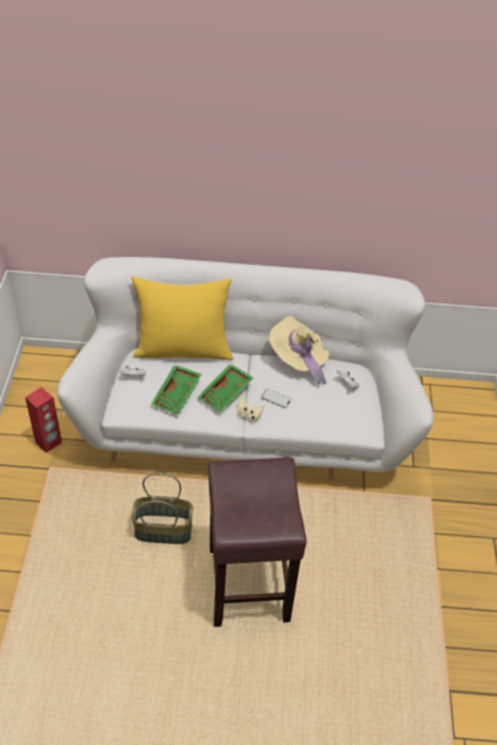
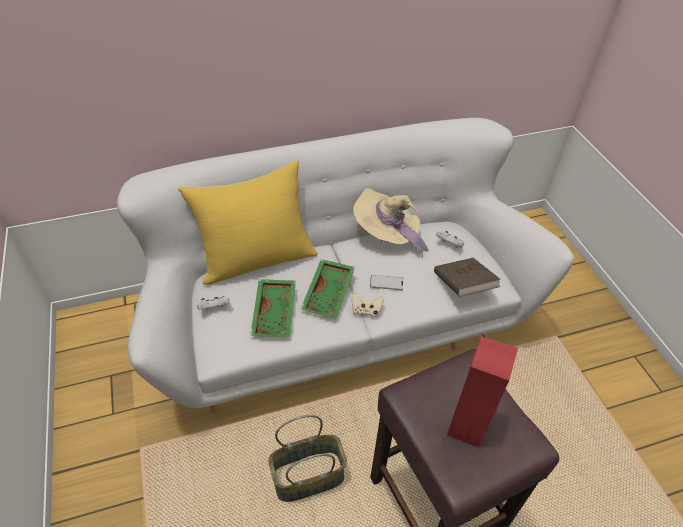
camera: 20 degrees left, 0 degrees up
red speaker [25,387,62,453] -> red speaker moved to [447,336,518,448]
none -> brown book [434,258,500,297]

